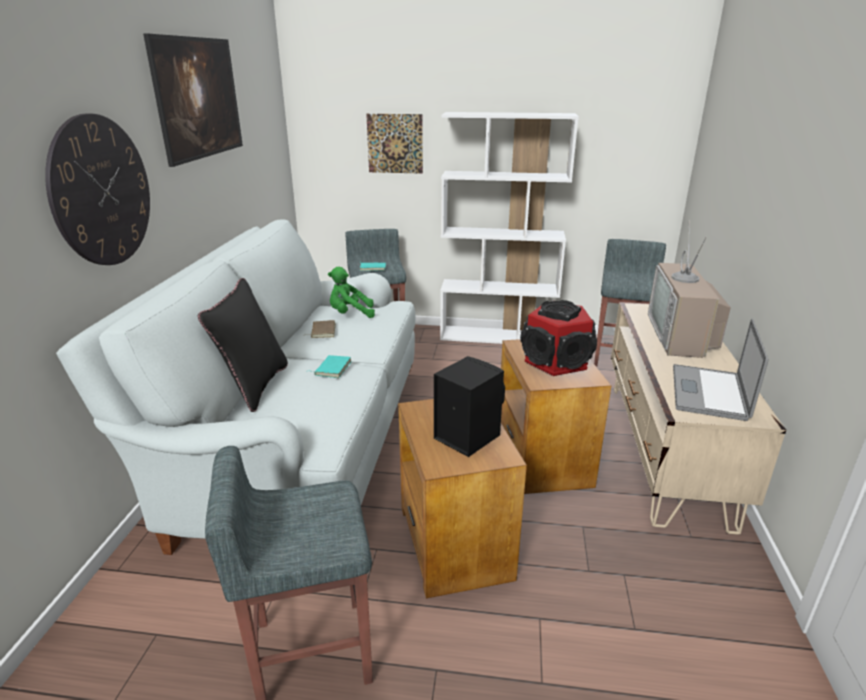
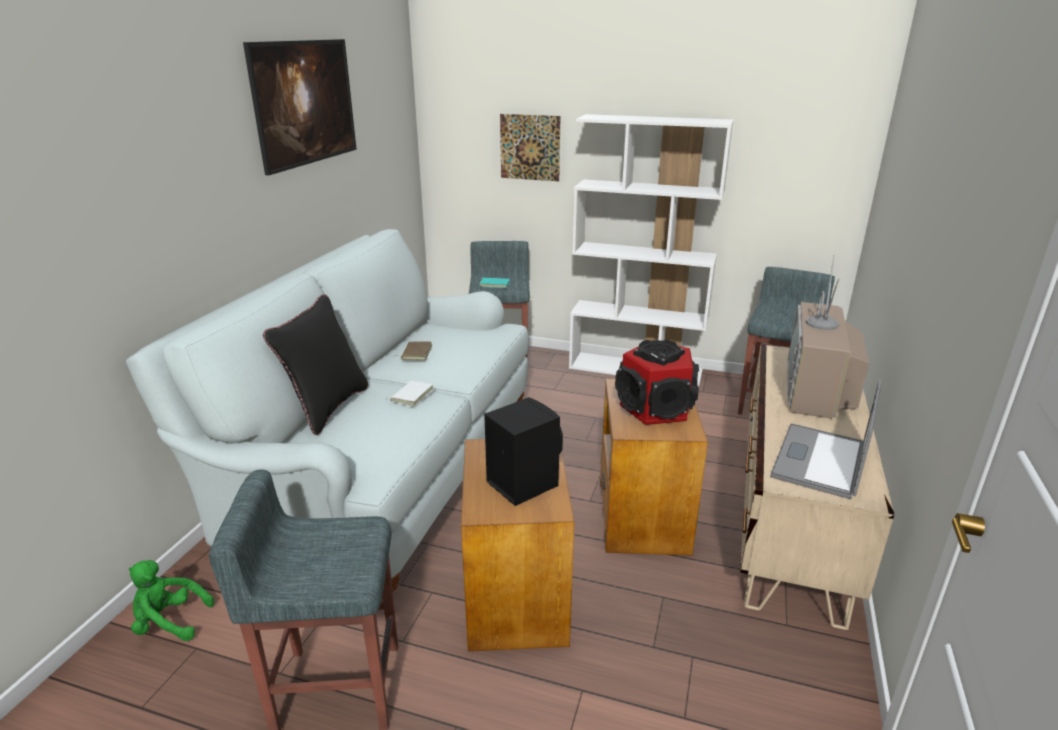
camera: 10 degrees right, 0 degrees up
wall clock [45,113,150,265] -> none
turquoise book [312,355,352,378] -> white book [386,381,434,406]
green plush toy [328,267,375,318] -> green plush toy moved to [129,560,214,641]

